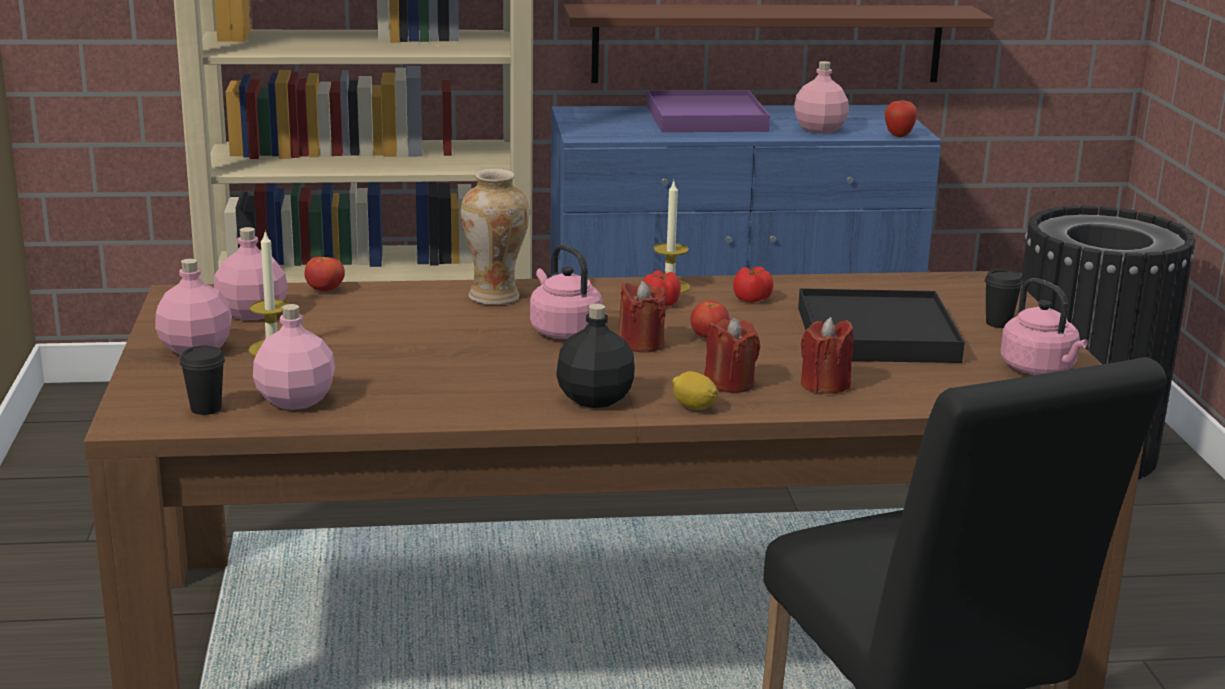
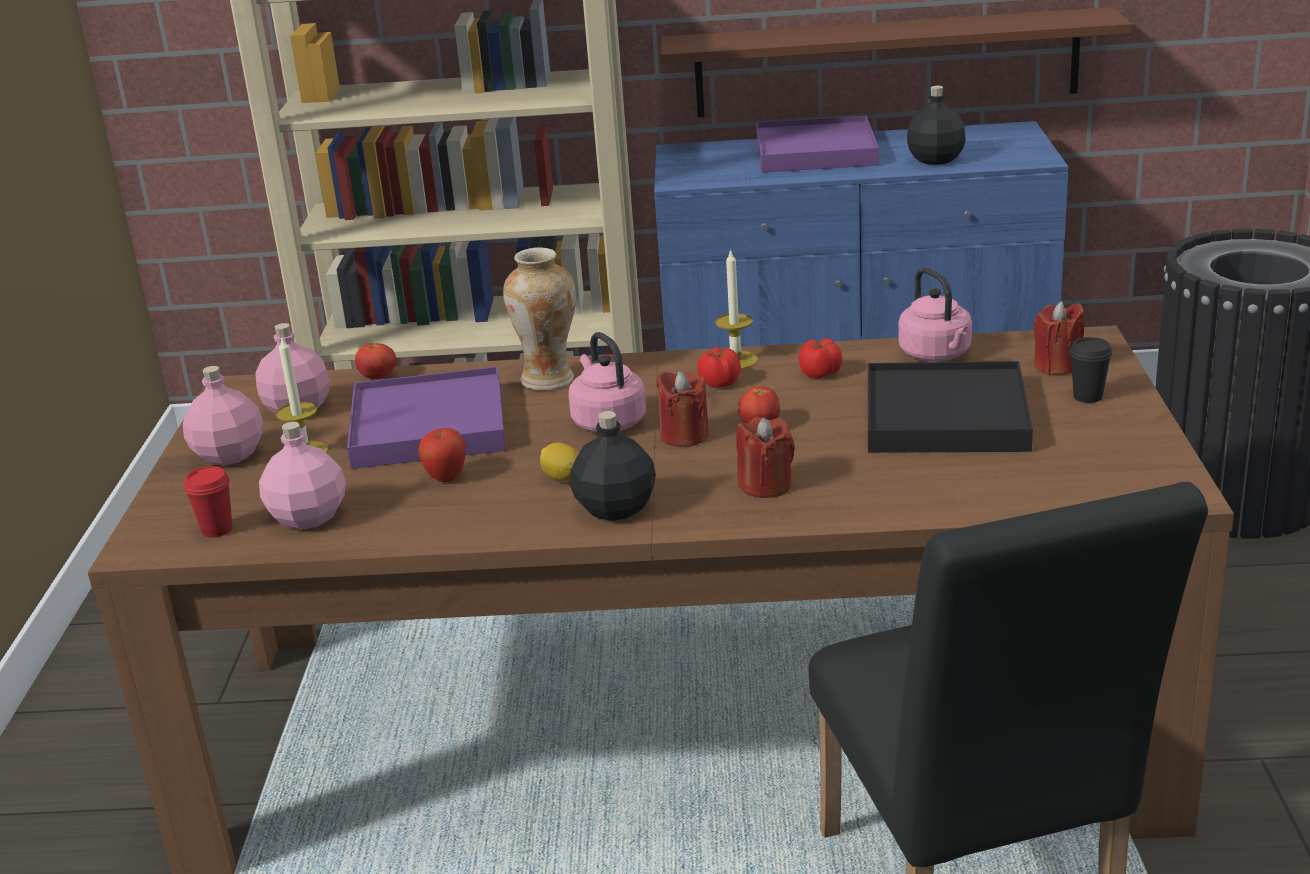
camera: 10 degrees right, 5 degrees up
black cup [180,346,225,415] -> red cup [184,466,232,538]
lemon [672,371,718,410] -> lemon moved to [540,442,579,482]
pink bottle [794,61,849,134] -> black bottle [907,86,966,165]
red candle [801,317,853,394] -> red candle moved to [1033,301,1084,375]
apple [885,99,917,137] -> apple moved to [418,428,466,482]
pink kettle [1001,278,1088,375] -> pink kettle moved to [898,267,972,361]
none -> purple tray [347,366,506,469]

